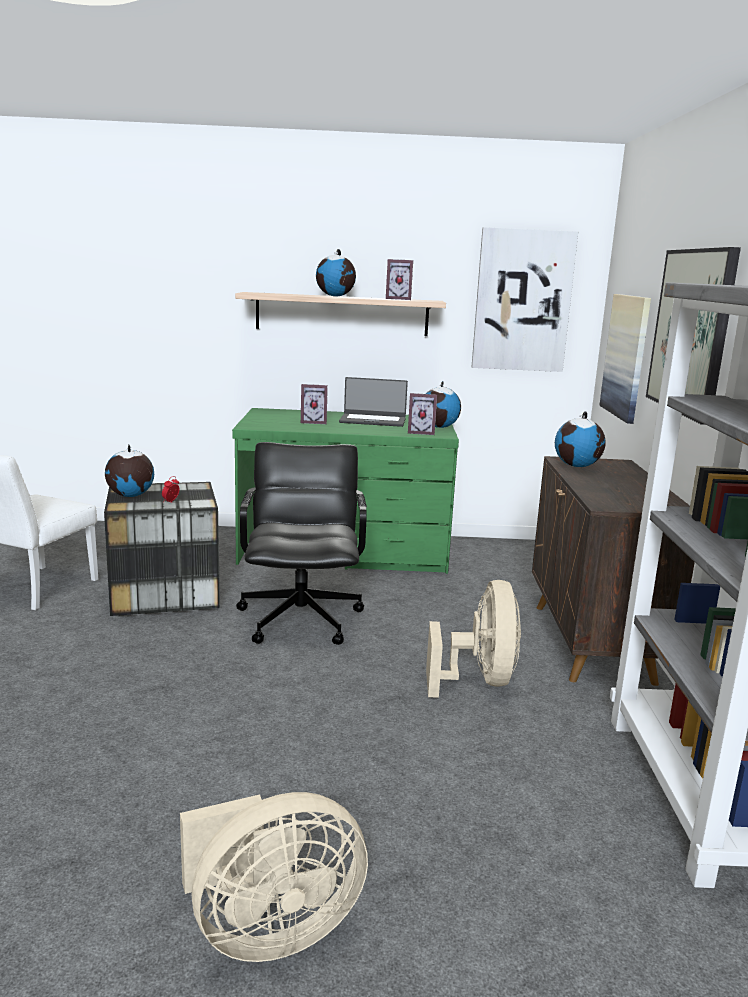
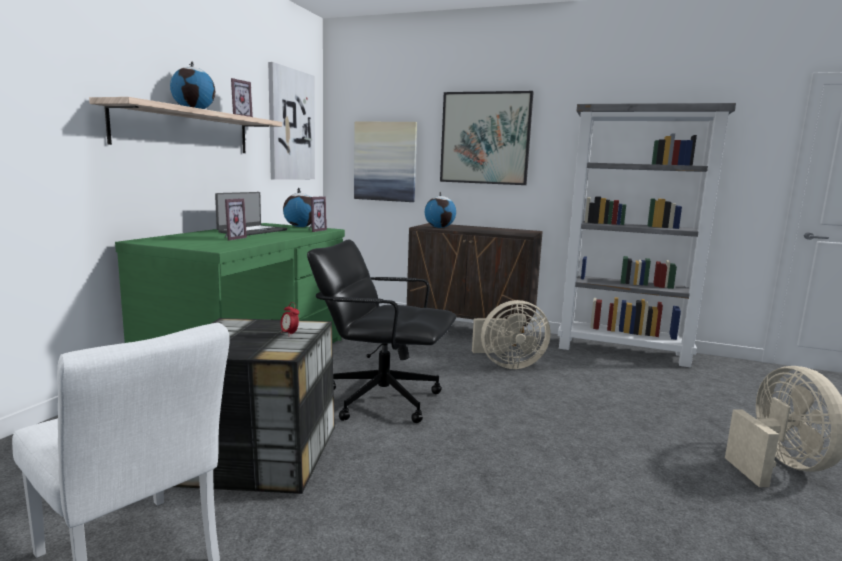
camera: 70 degrees left, 5 degrees down
globe [105,444,154,497] -> none
beige fan [426,580,521,698] -> beige fan turned 150 degrees clockwise [472,300,550,369]

